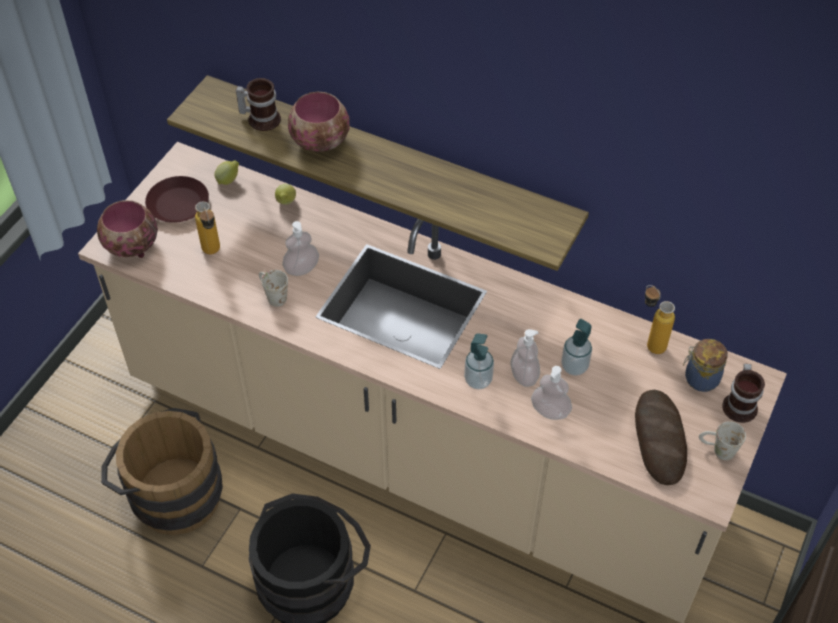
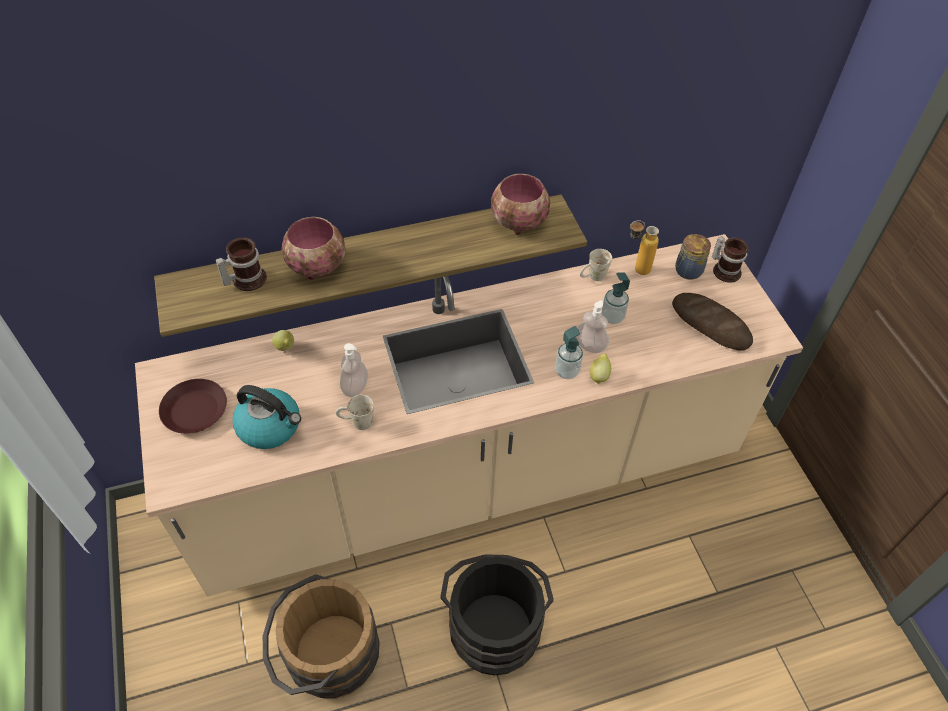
camera: 45 degrees left, 0 degrees up
bowl [97,200,158,258] -> bowl moved to [491,174,550,235]
bottle [195,201,220,254] -> kettle [233,385,301,449]
lemon [215,160,239,185] -> lemon moved to [590,354,611,385]
soap dispenser [531,366,572,420] -> none
white mug [699,421,746,460] -> white mug moved to [580,249,612,281]

